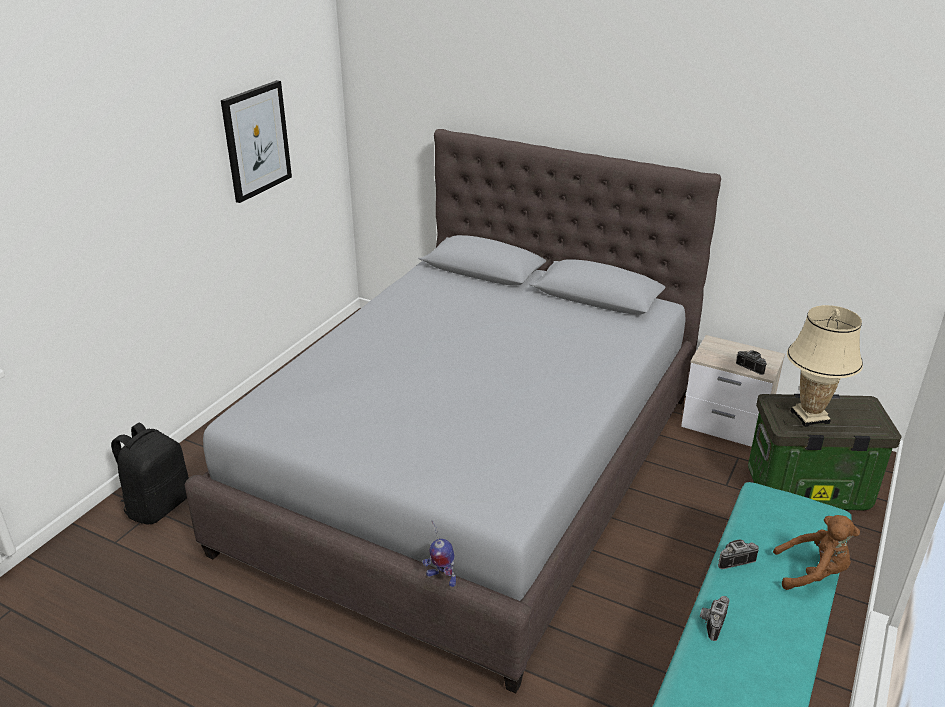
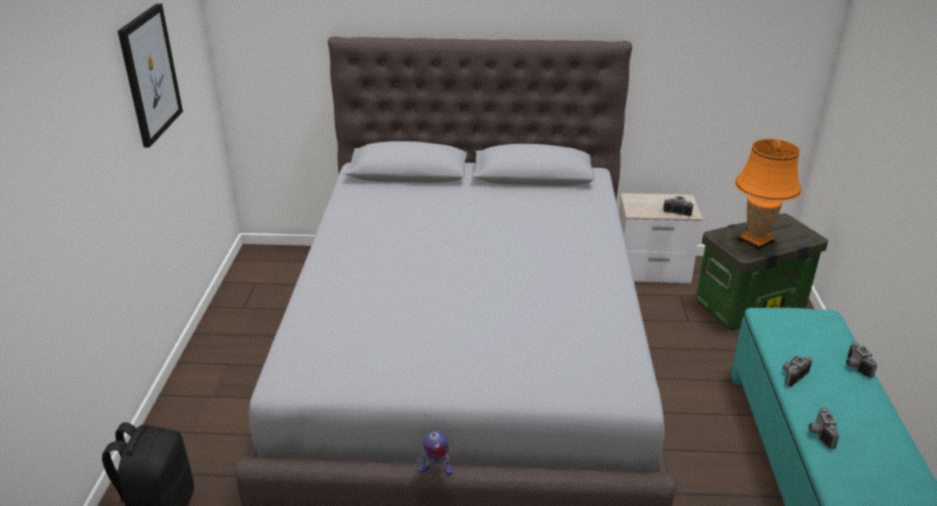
camera: 25 degrees left, 0 degrees up
toy robot [422,520,456,587] -> toy robot moved to [417,414,453,476]
brown plush toy [773,515,860,590] -> camera [846,343,877,378]
beige table lamp [787,305,863,427] -> orange table lamp [735,139,801,250]

